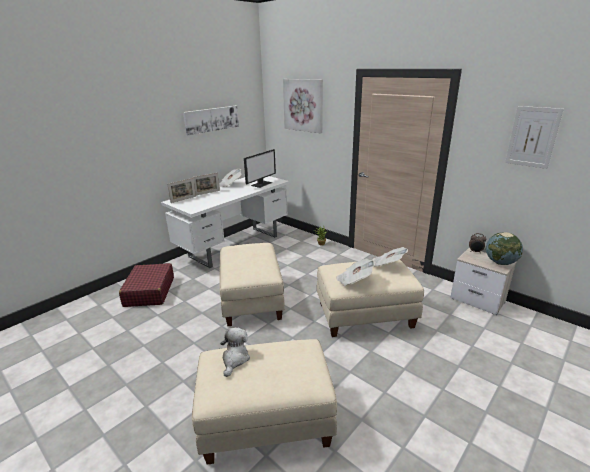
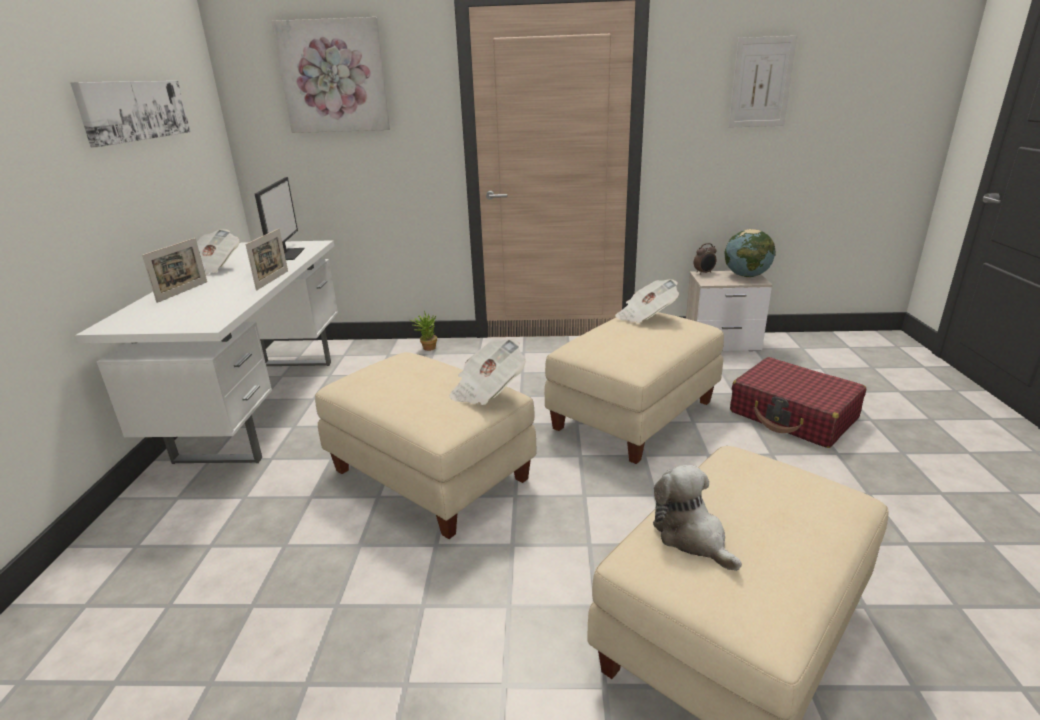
camera: 40 degrees left, 0 degrees up
red suitcase [119,263,174,307] -> red suitcase moved to [730,357,866,448]
picture frame [167,178,196,203] -> picture frame moved to [245,229,288,290]
newspaper [336,259,376,286] -> newspaper moved to [449,339,526,405]

